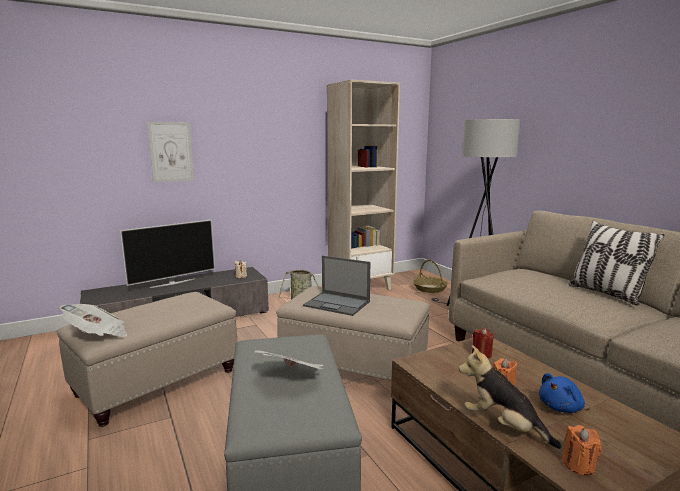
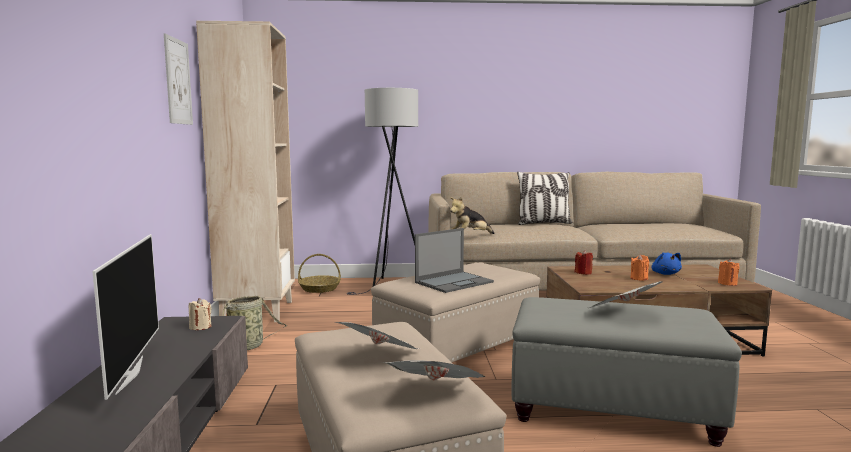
camera: 65 degrees left, 5 degrees down
picture [147,122,194,182] -> picture moved to [164,34,193,125]
plush toy [459,345,561,449] -> plush toy moved to [450,197,495,234]
none -> newspaper [334,322,421,349]

